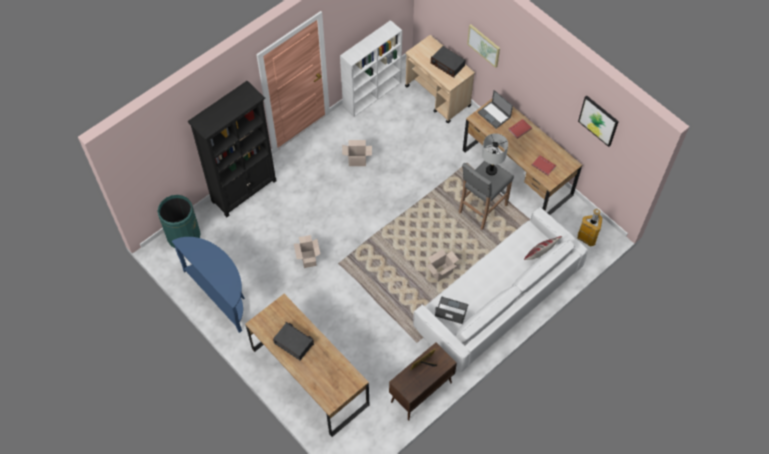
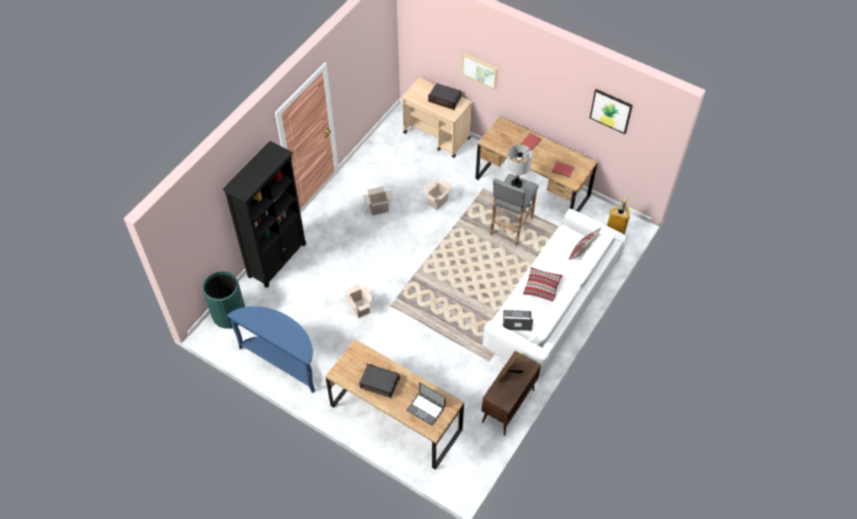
camera: 15 degrees left, 5 degrees down
white bookcase [340,20,402,117] -> none
cardboard box [427,249,459,281] -> cardboard box moved to [424,179,452,210]
laptop [478,90,513,129] -> laptop moved to [406,382,446,426]
none -> pillow [523,267,563,302]

